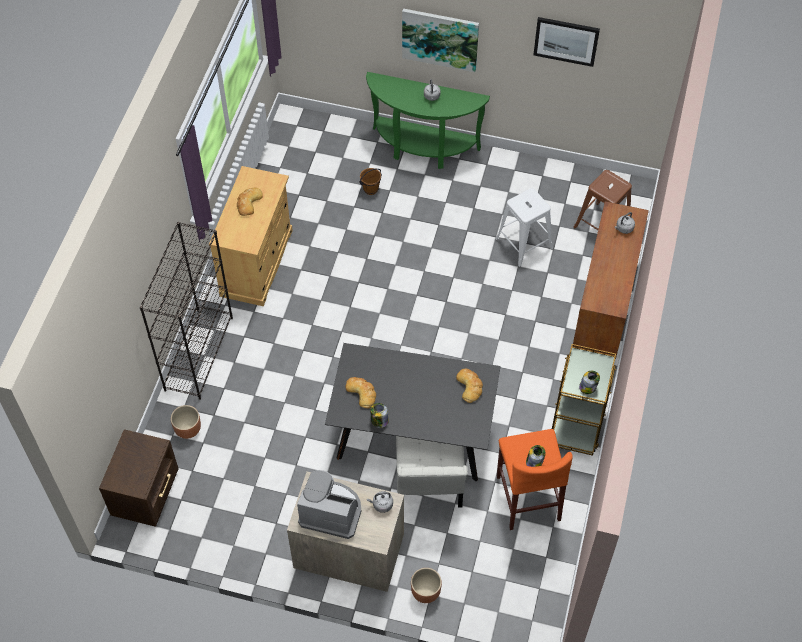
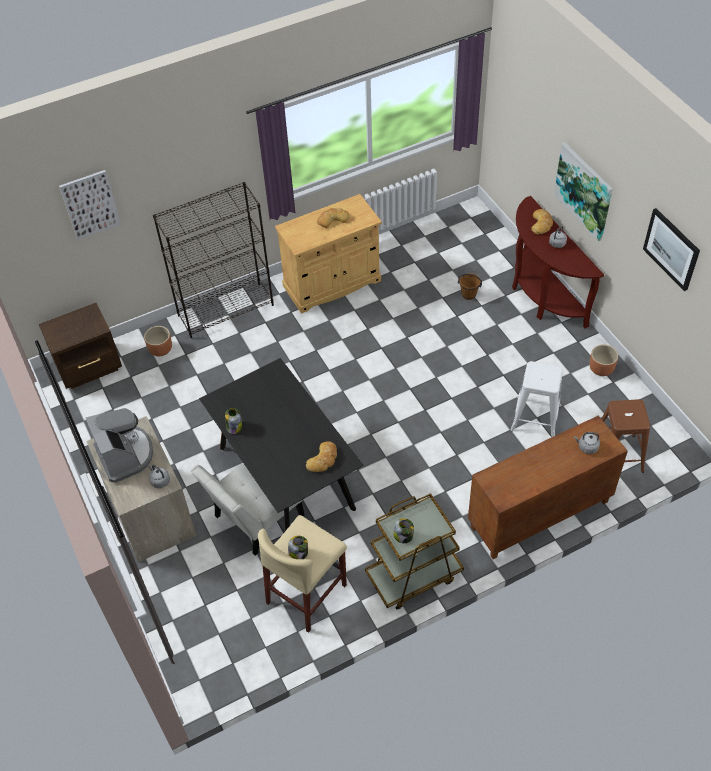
camera: 50 degrees right, 5 degrees down
bread [346,377,376,408] -> bread moved to [531,209,553,234]
green console table [366,72,490,169] -> brown console table [512,196,604,329]
brown planter [411,568,442,603] -> brown planter moved to [589,344,618,376]
orange stool [497,429,573,530] -> beige stool [258,515,347,633]
none -> picture [59,170,121,240]

